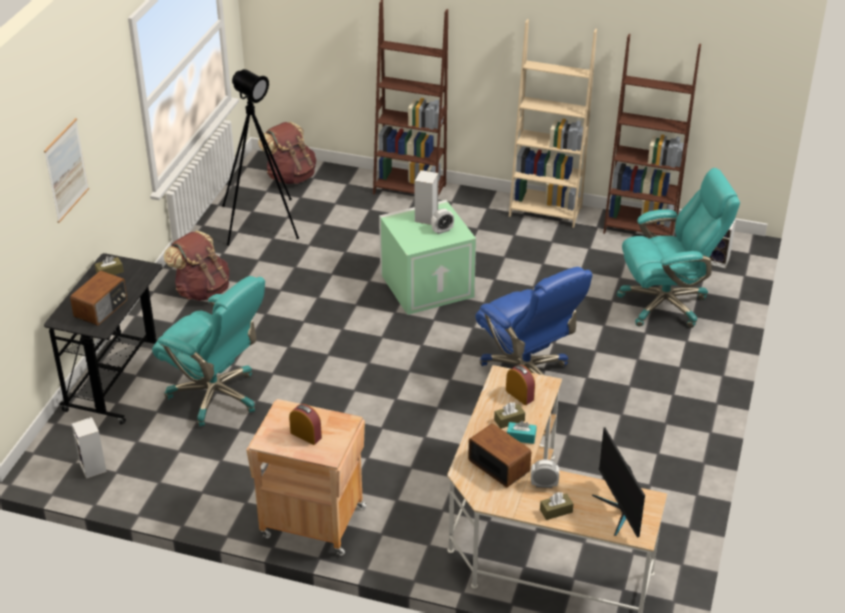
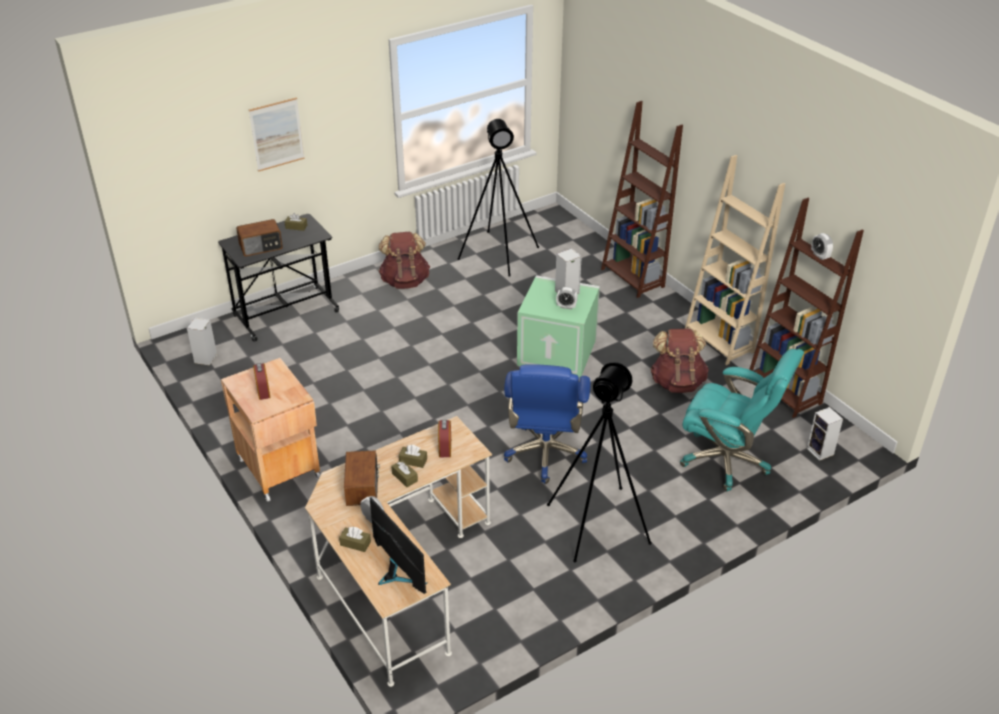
camera: 40 degrees right, 0 degrees up
turquoise office chair [152,276,265,427] -> none
brown backpack [258,122,316,184] -> brown backpack moved to [650,328,709,393]
turquoise tissue box [507,421,536,444] -> brown tissue box [391,460,418,487]
monitor [592,428,645,538] -> monitor turned 120 degrees clockwise [370,497,427,594]
none -> black floor lamp [547,362,652,562]
none -> alarm clock [811,233,833,260]

